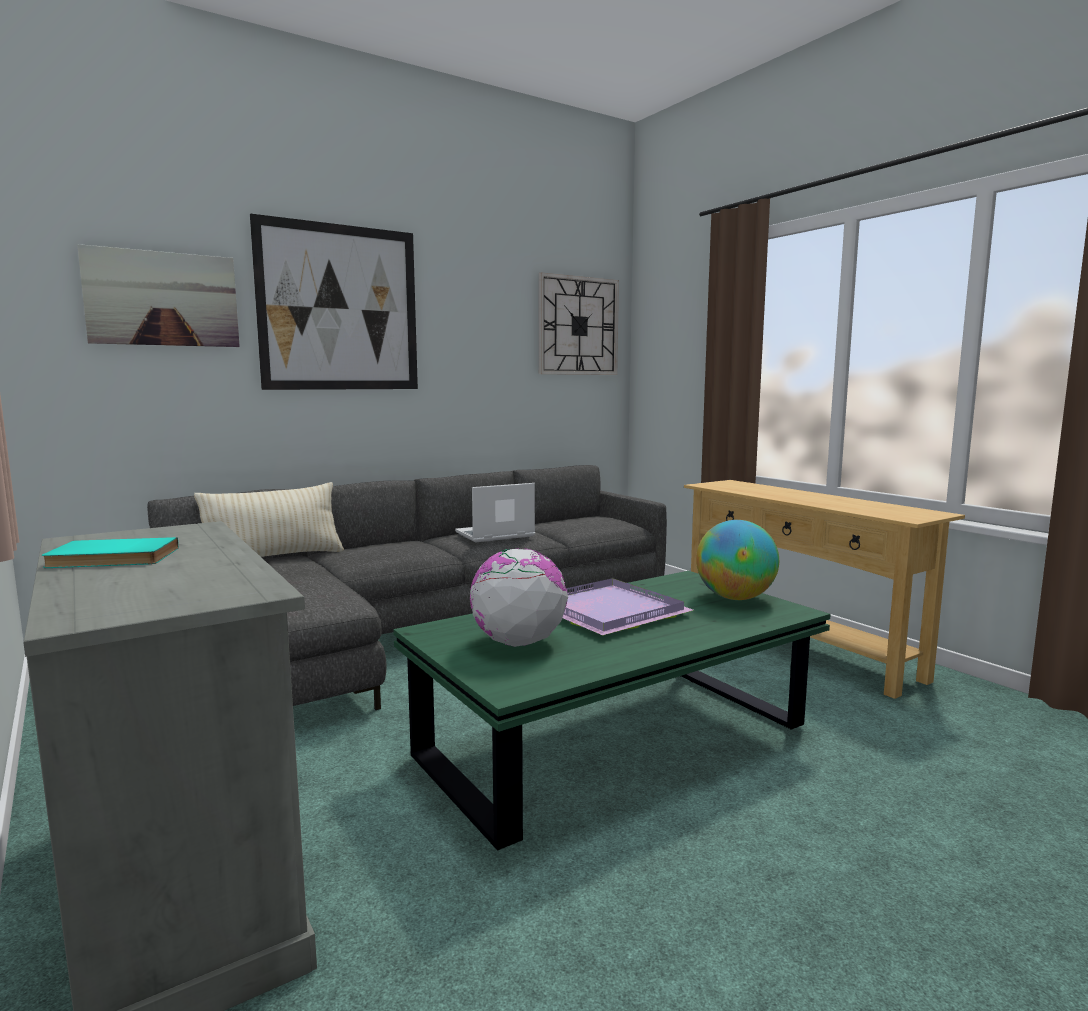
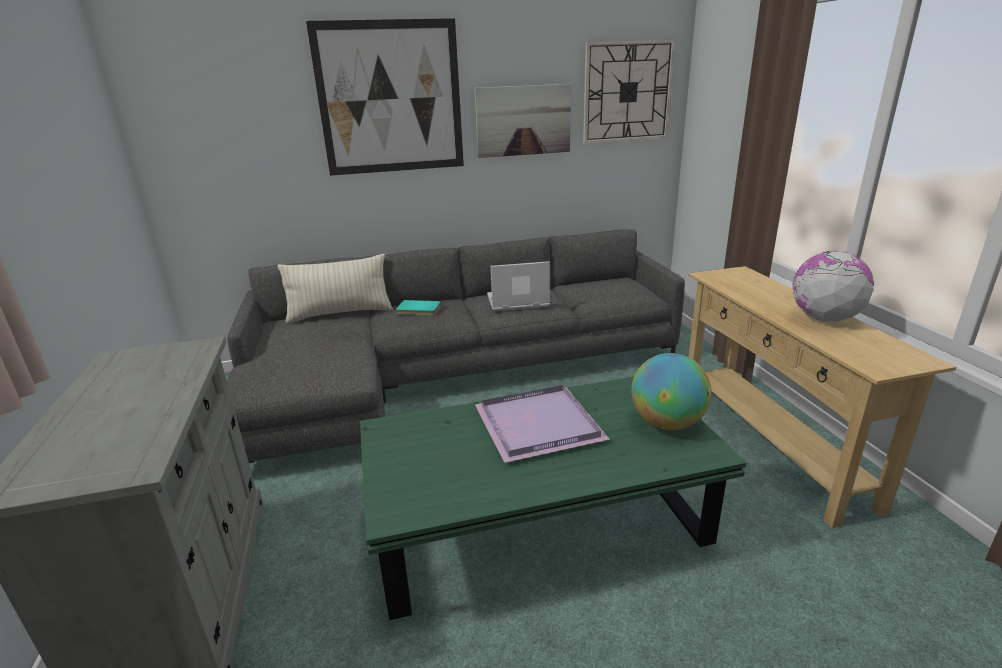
camera: 20 degrees right, 15 degrees up
turquoise book [42,537,179,568] -> turquoise book moved to [396,300,442,316]
picture [77,244,240,347] -> picture moved to [475,84,571,158]
globe [470,548,568,647] -> globe moved to [792,251,875,322]

